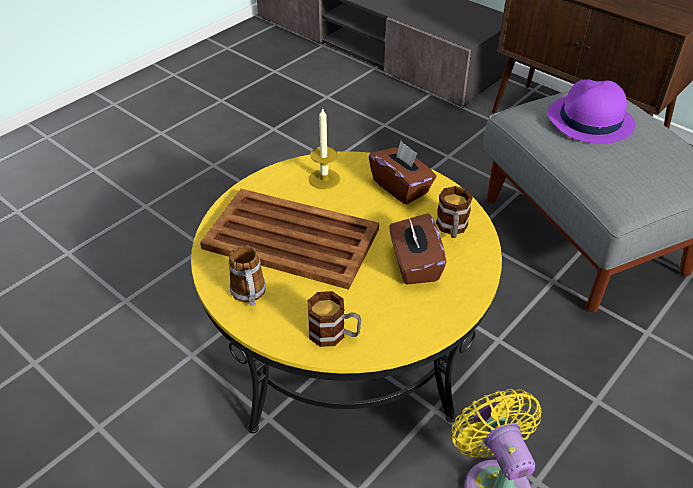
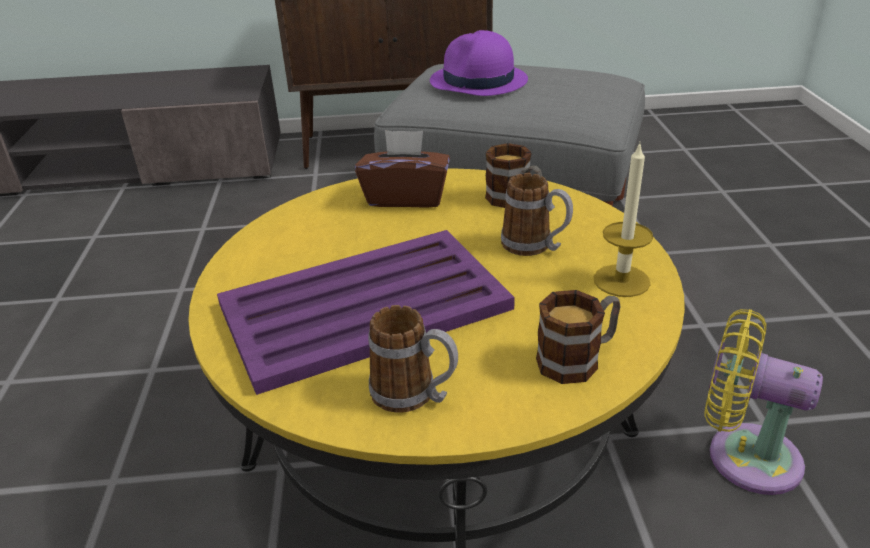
camera: 45 degrees left, 10 degrees down
brown tray [200,189,379,290] -> purple tray [217,230,515,395]
candle [309,107,340,189] -> candle moved to [594,141,653,297]
brown tissue box [389,213,446,285] -> mug [501,173,573,256]

